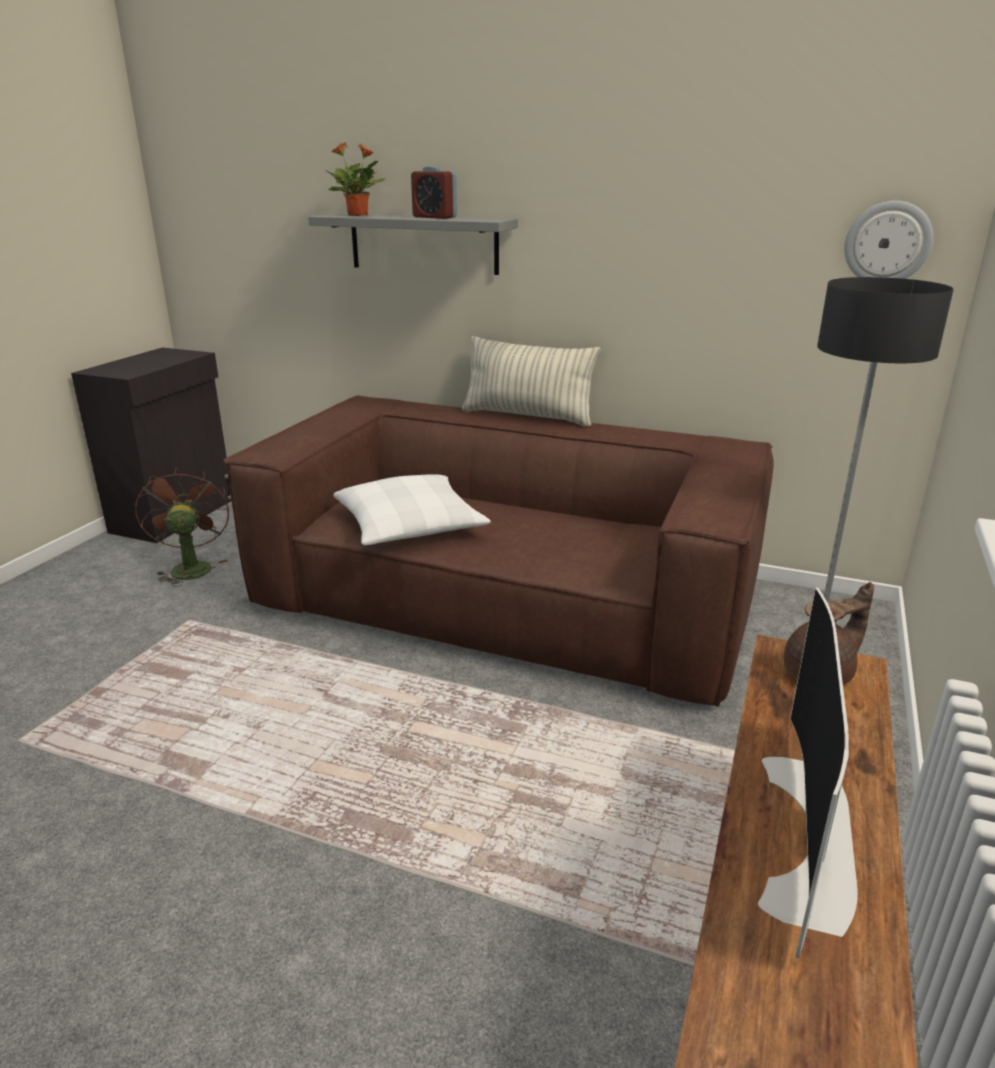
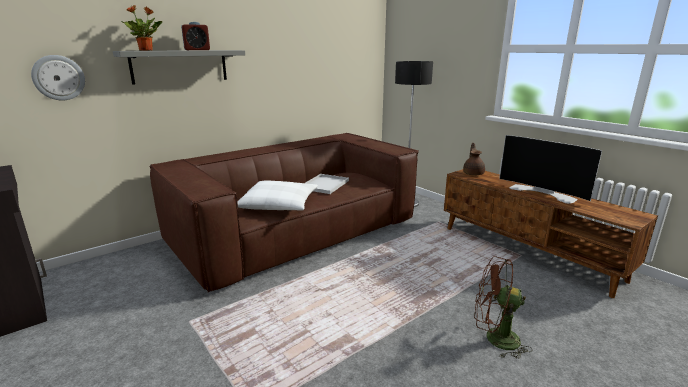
camera: 60 degrees left, 5 degrees down
brown fan [135,467,229,587] -> brown fan moved to [474,256,532,359]
pillow [462,336,601,427] -> none
wall clock [844,201,933,279] -> wall clock moved to [31,55,85,101]
none -> white tray [305,174,349,194]

